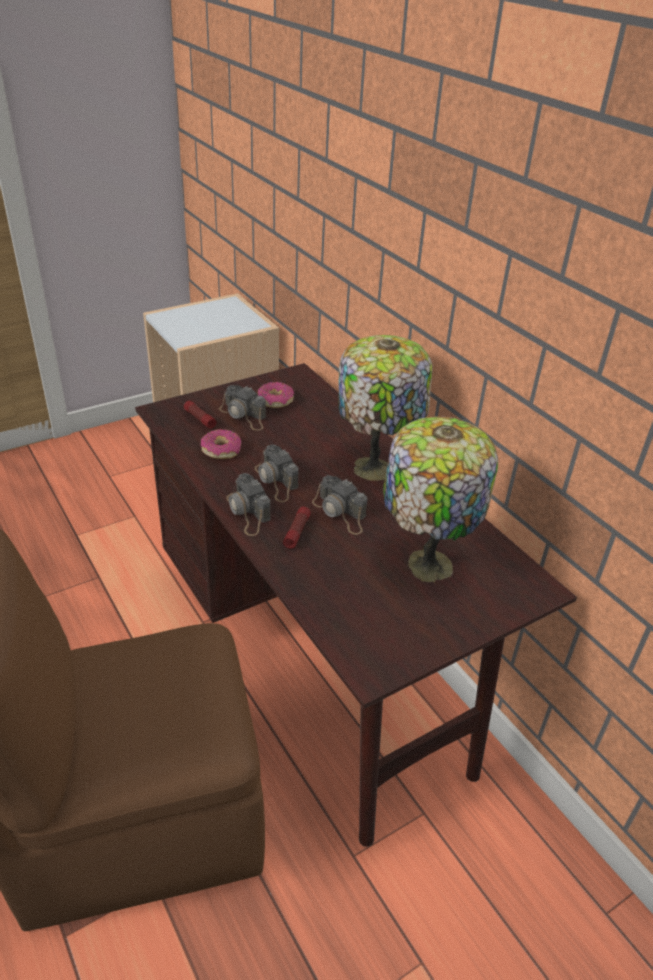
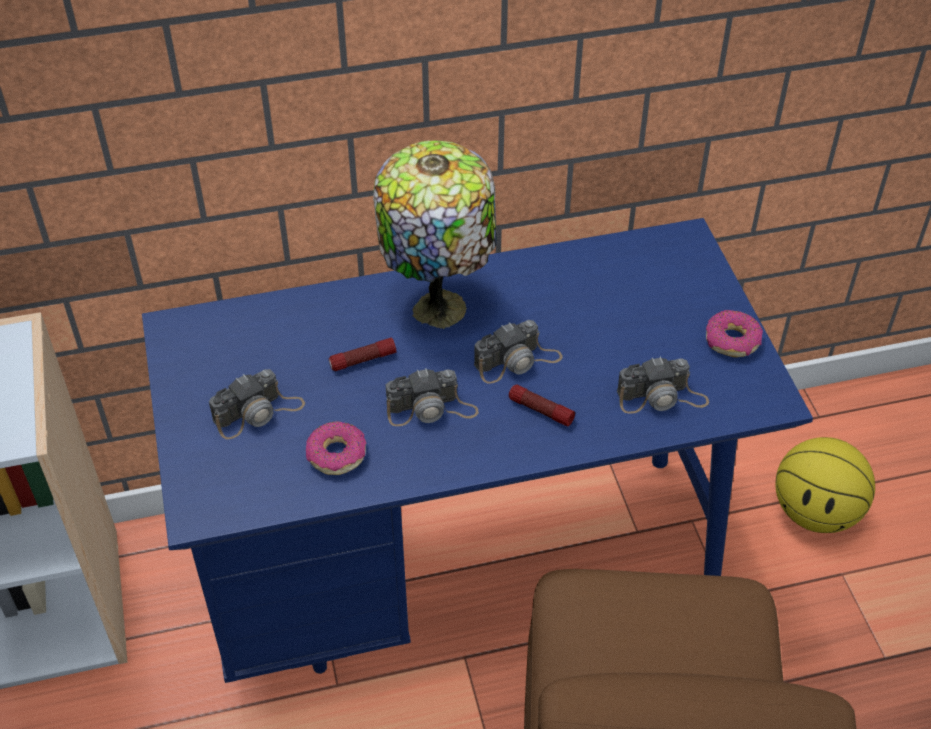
camera: 70 degrees left, 10 degrees up
brown desk [135,363,577,847] -> blue desk [142,218,813,683]
flashlight [184,401,216,429] -> flashlight moved to [329,337,396,371]
camera [226,473,271,536] -> camera moved to [617,356,709,414]
donut [258,382,294,408] -> donut moved to [706,310,763,357]
table lamp [383,416,498,582] -> none
none -> basketball [776,437,875,533]

